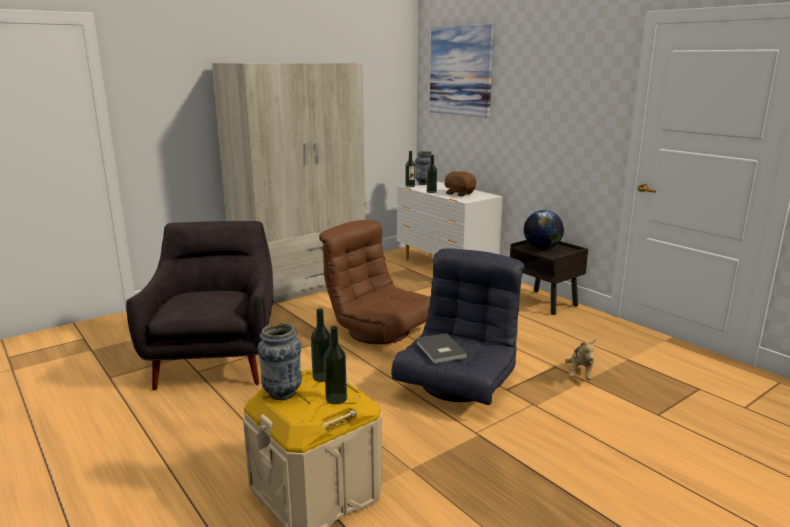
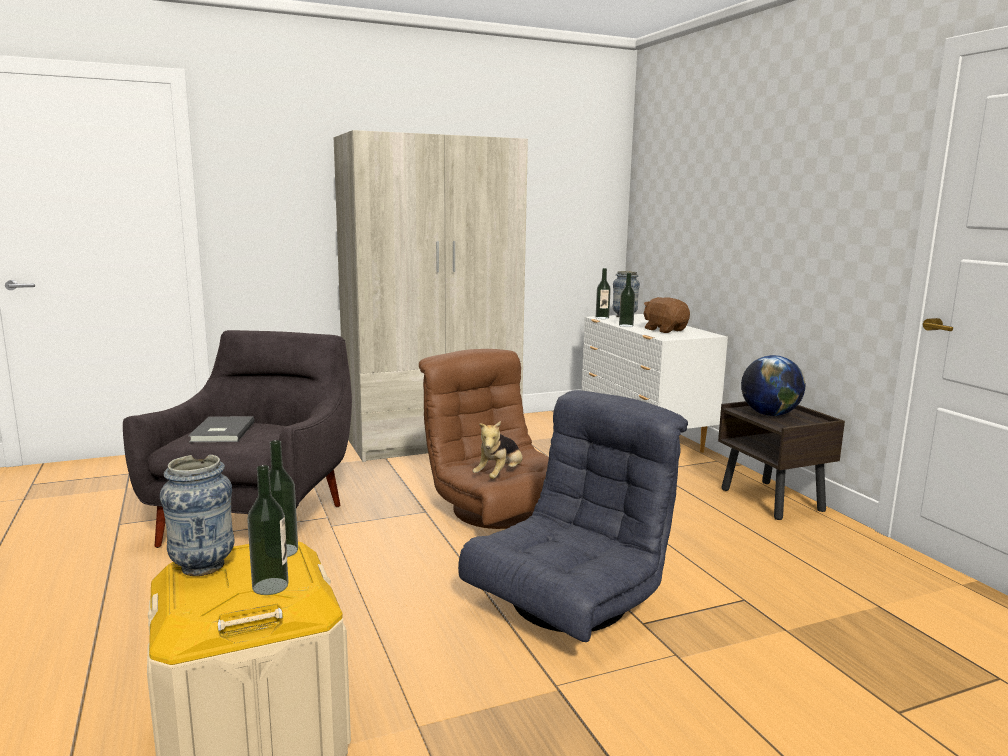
camera: 15 degrees right, 5 degrees down
grey book [416,333,468,364] -> grey book moved to [188,416,255,442]
picture [430,24,494,118] -> none
plush toy [565,339,596,380] -> plush toy moved to [473,421,523,479]

